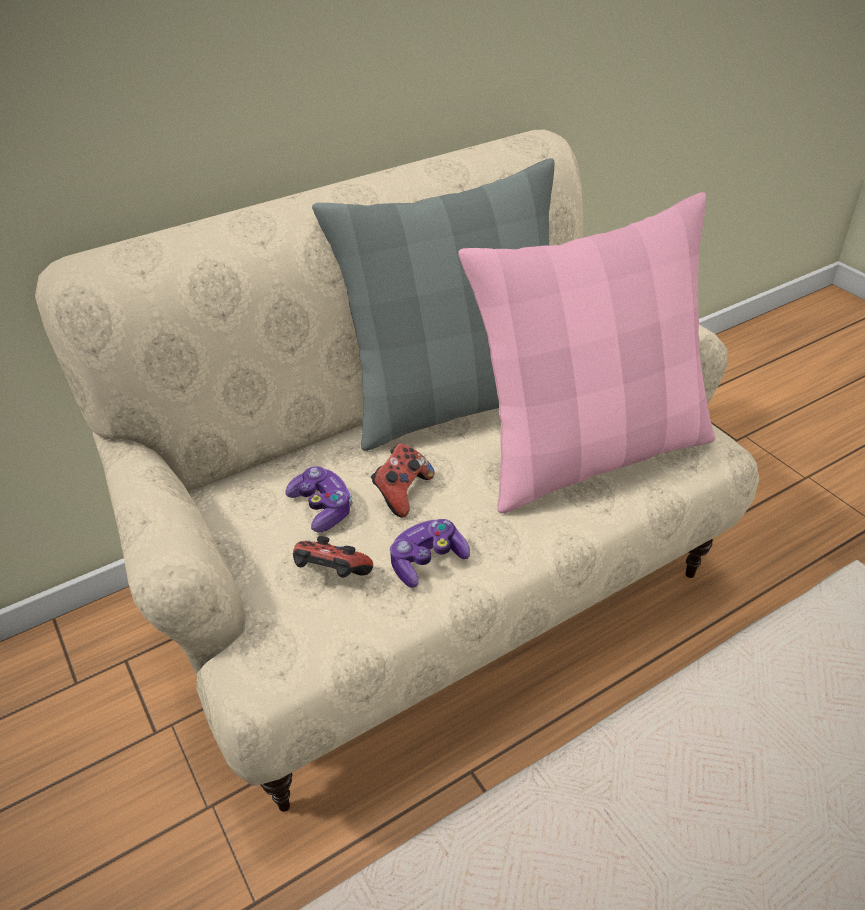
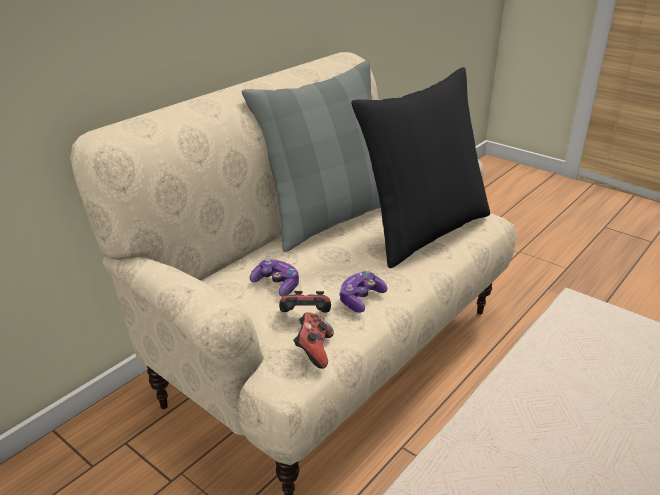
camera: 20 degrees left, 10 degrees down
game controller [371,444,435,518] -> game controller moved to [293,312,334,369]
pink pillow [458,192,715,513] -> black pillow [351,67,490,268]

